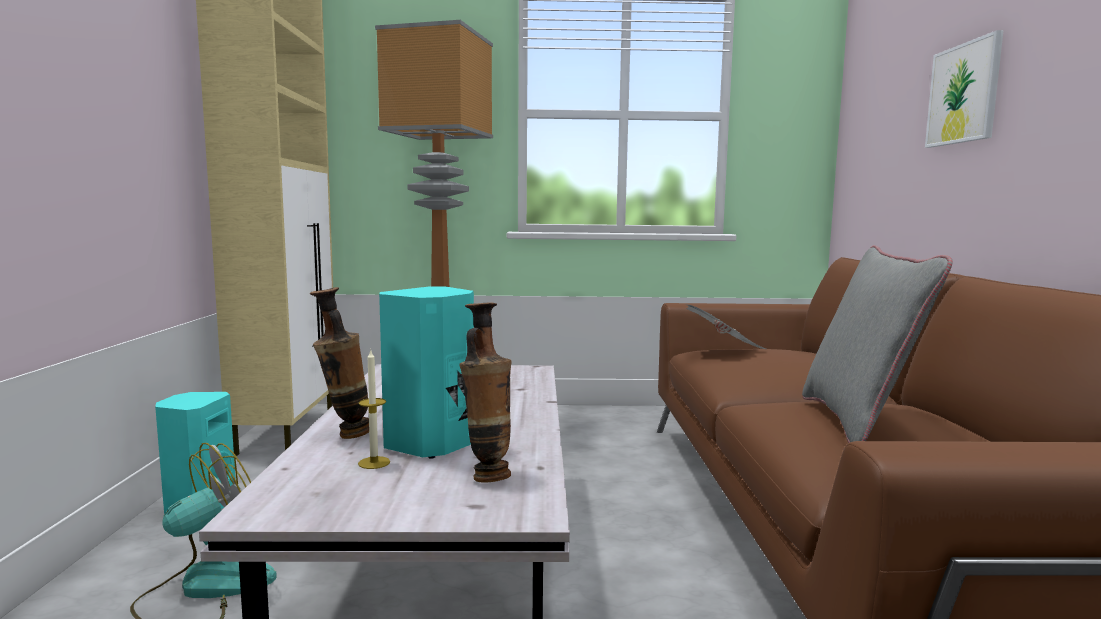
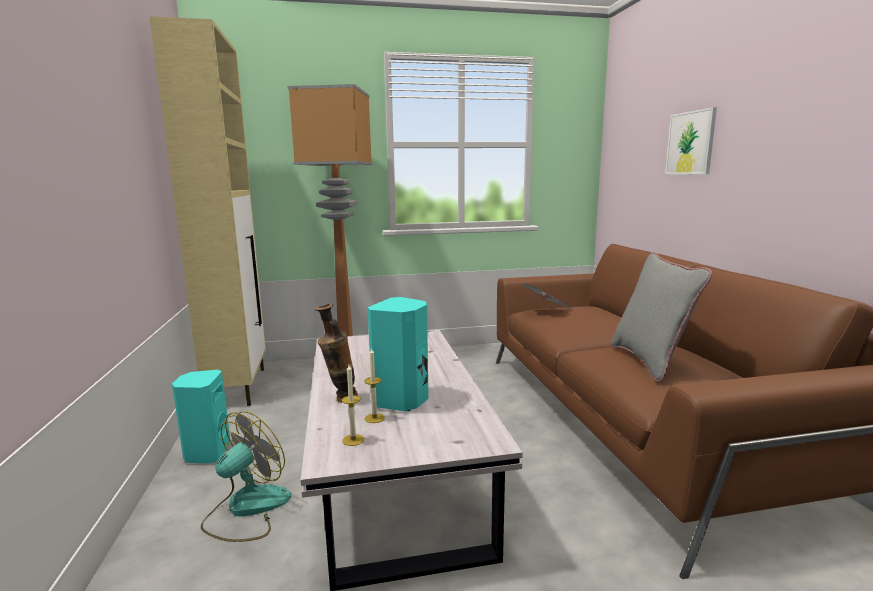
camera: 10 degrees left, 5 degrees up
vase [459,302,512,483] -> none
none -> candle [342,365,364,446]

